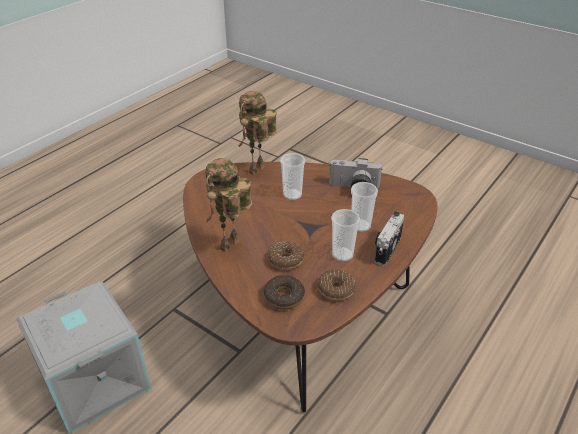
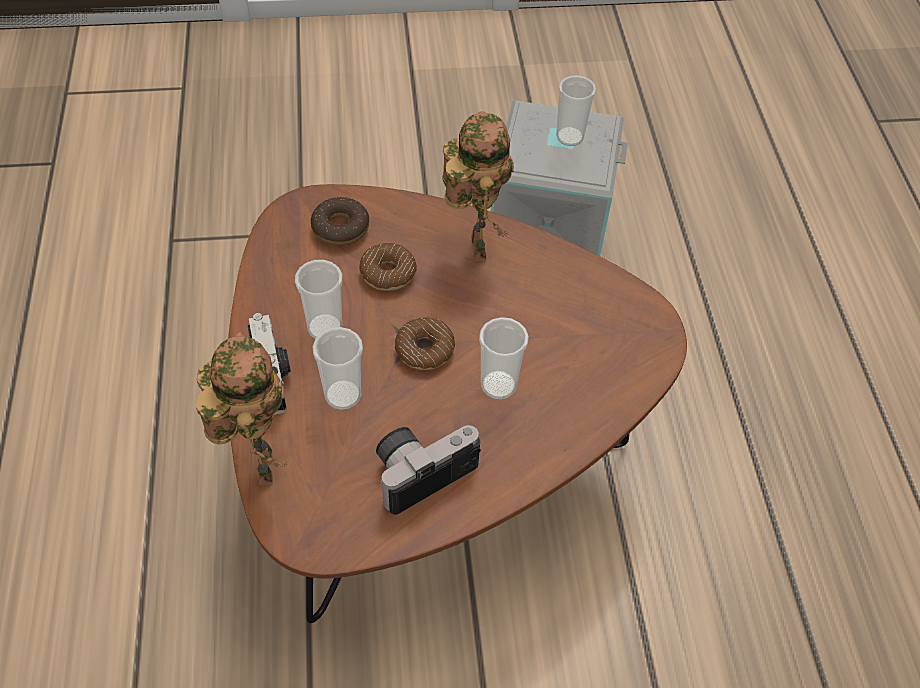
camera: 135 degrees right, 15 degrees up
toy robot [239,91,277,175] -> toy robot moved to [196,332,287,485]
donut [317,269,356,301] -> donut moved to [395,317,455,370]
none -> cup [556,75,596,146]

